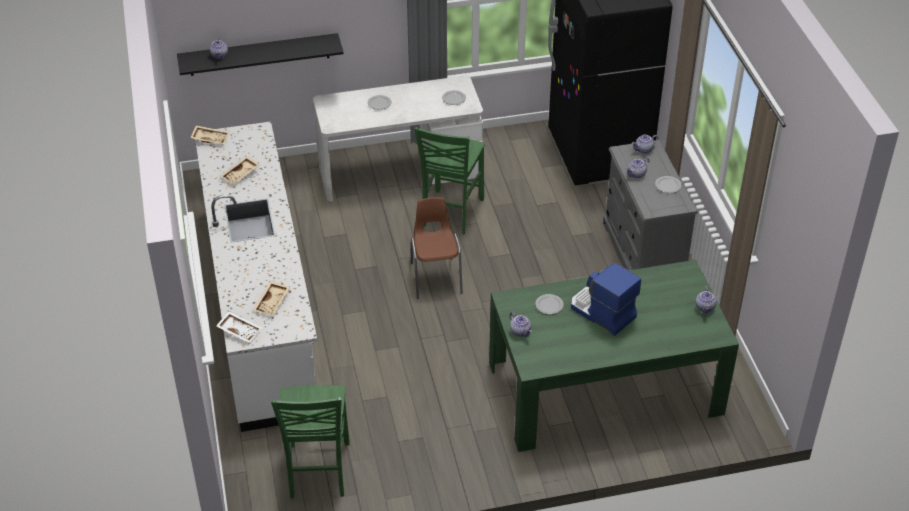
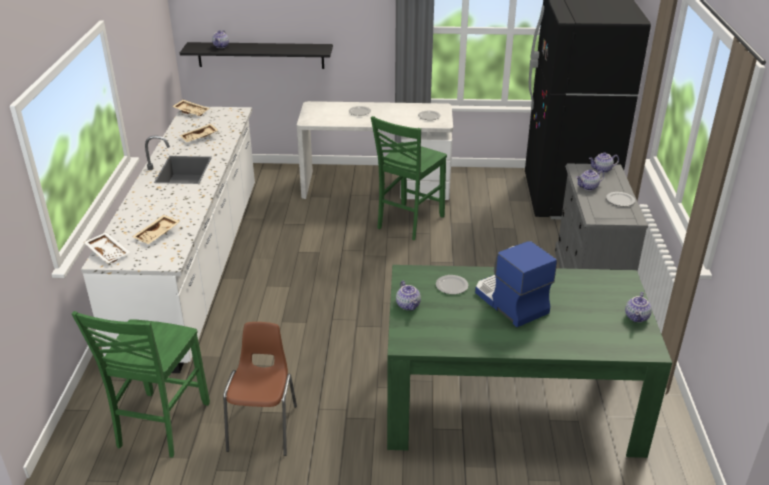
camera: 15 degrees right, 10 degrees down
brown chair [411,197,463,299] -> brown chair moved to [223,322,297,456]

